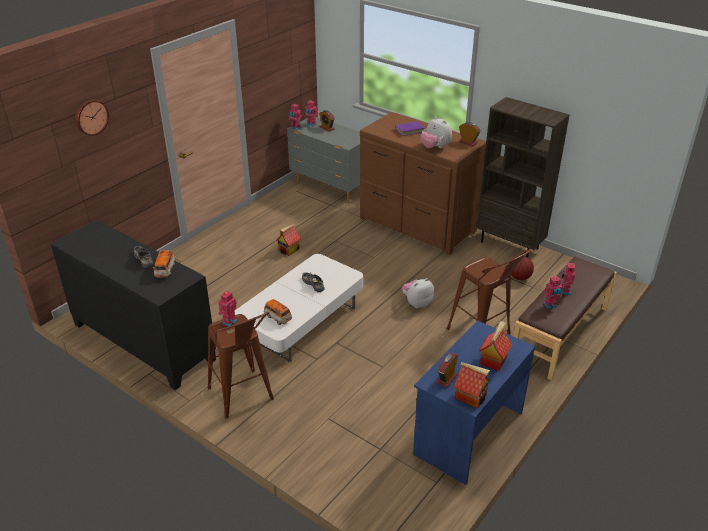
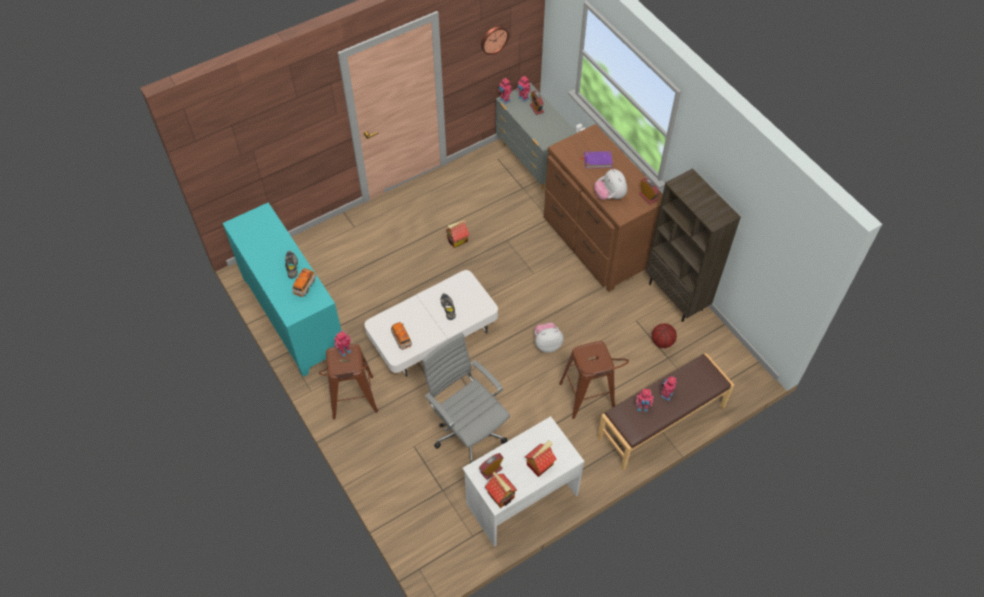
camera: 20 degrees right, 20 degrees up
black cabinet [51,220,216,390] -> turquoise cabinet [223,202,342,377]
wall clock [76,99,109,136] -> wall clock moved to [481,26,509,55]
blue desk [413,320,535,485] -> white desk [462,416,584,547]
none -> grey office chair [422,333,510,464]

